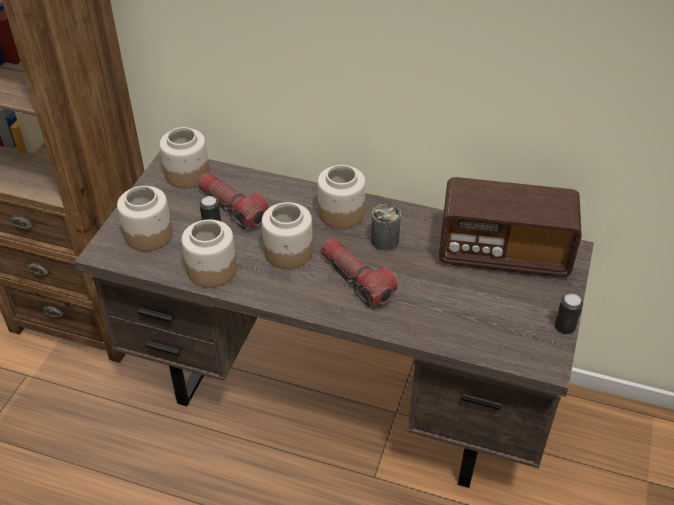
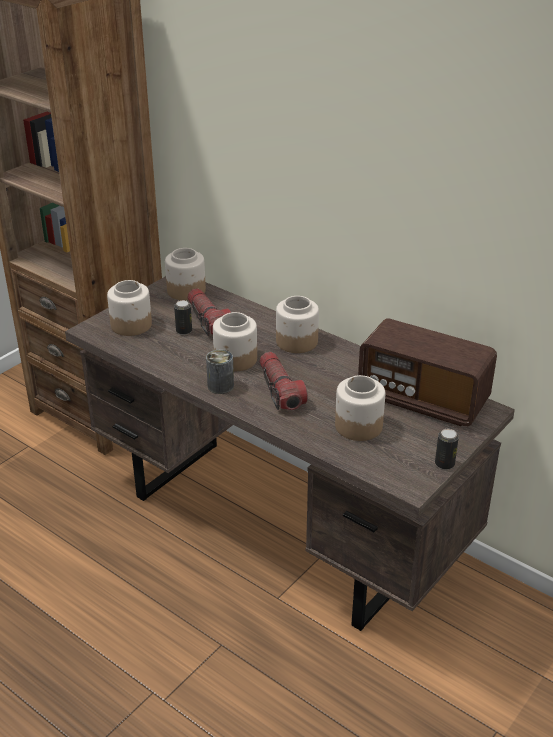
camera: 20 degrees right, 10 degrees down
jar [181,219,237,288] -> jar moved to [335,375,385,441]
can [371,204,401,251] -> can moved to [206,349,234,394]

